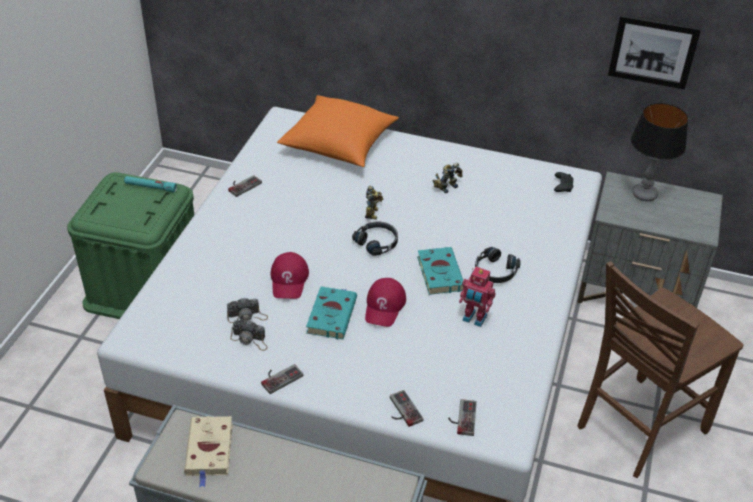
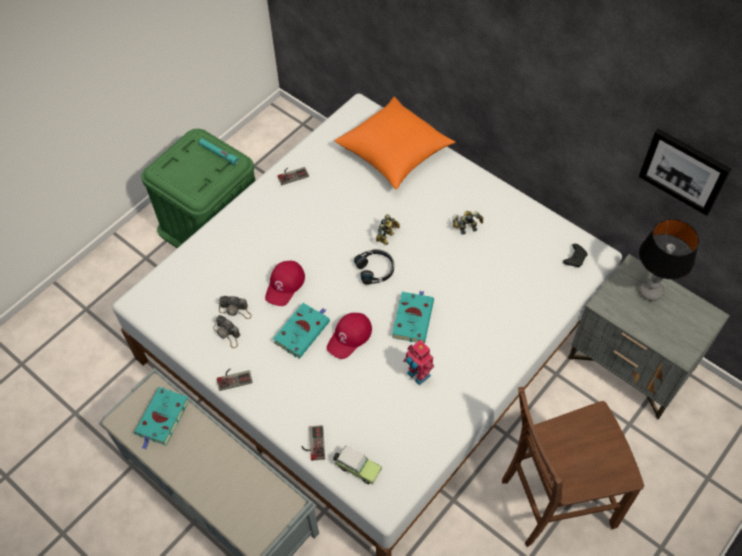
camera: 25 degrees right, 15 degrees up
beige book [184,416,233,487] -> turquoise book [134,387,190,450]
game controller [448,399,477,436] -> toy car [333,446,382,485]
black headphones [475,247,521,283] -> none

